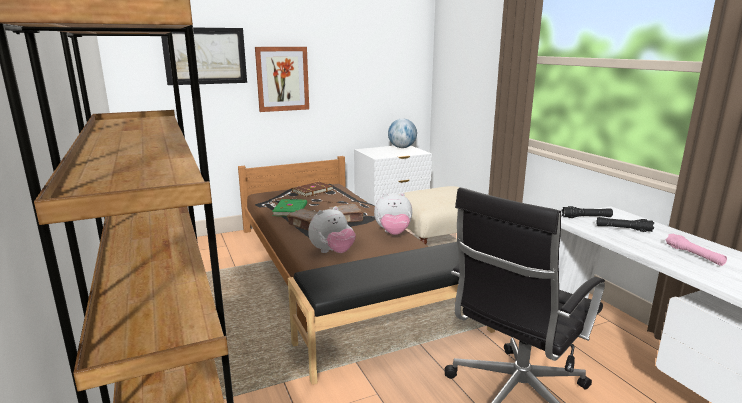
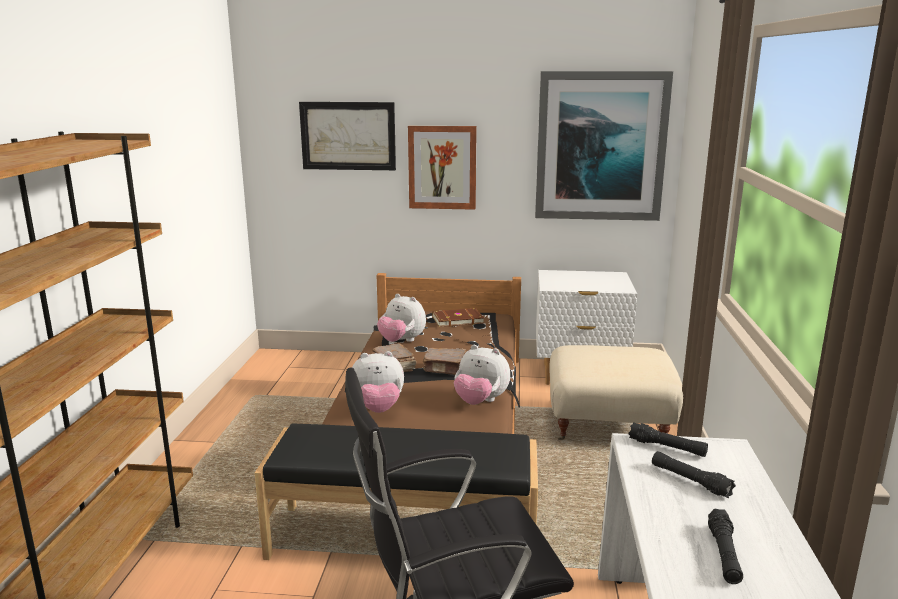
camera: 30 degrees right, 0 degrees up
green book [272,199,307,216] -> plush toy [377,294,426,342]
globe [388,119,417,148] -> none
pink flashlight [666,234,727,266] -> black flashlight [708,509,743,584]
none -> picture [535,71,673,221]

